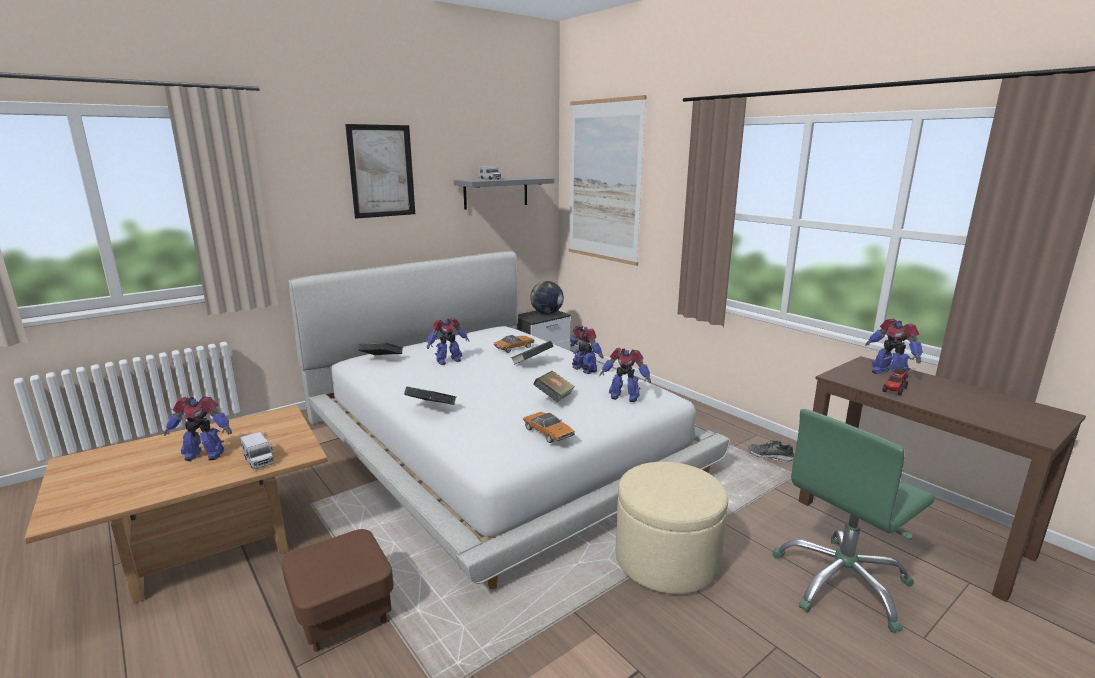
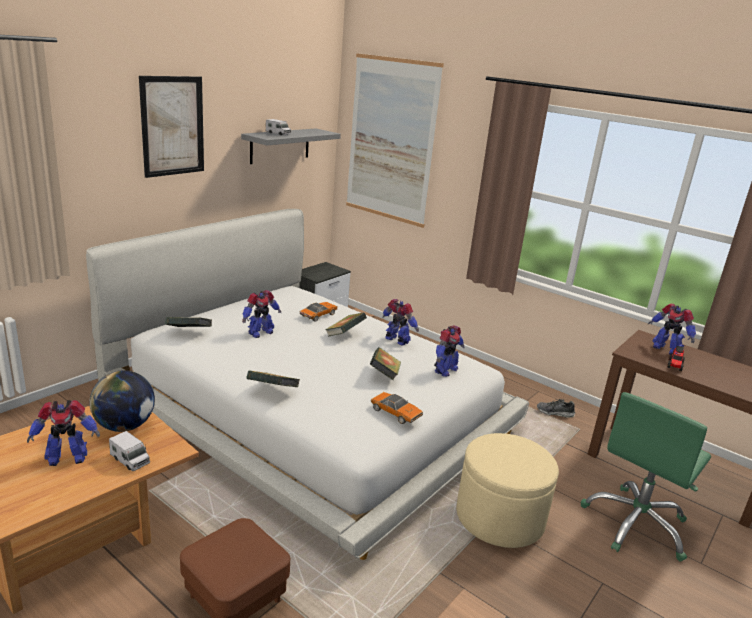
camera: 15 degrees left, 5 degrees up
globe [530,281,564,314] -> globe moved to [89,370,155,432]
toy robot [599,348,651,402] -> toy robot turned 60 degrees counterclockwise [434,325,465,377]

